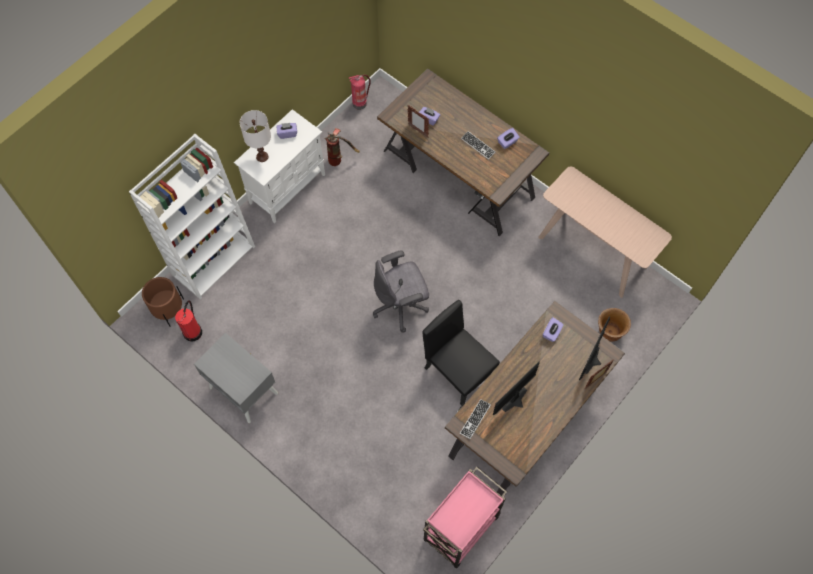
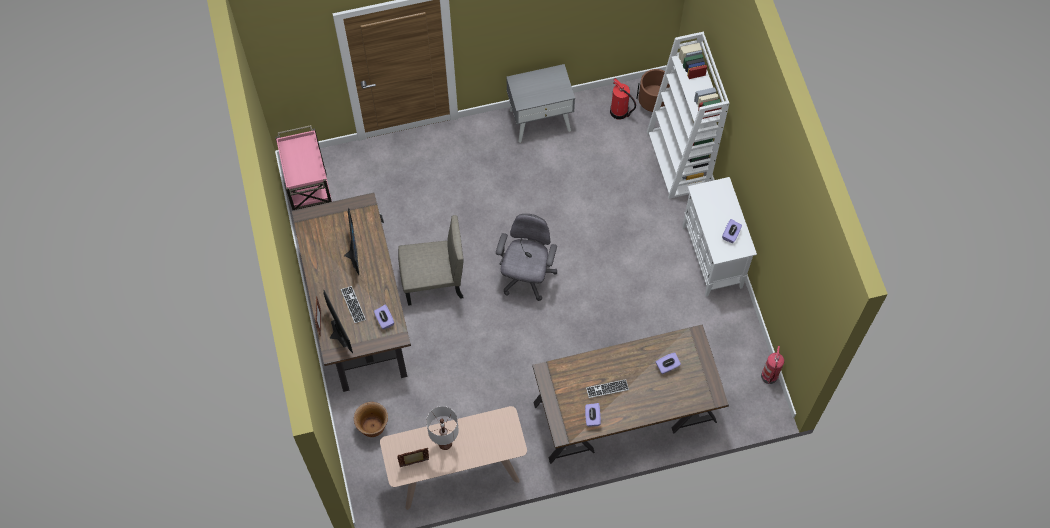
camera: 125 degrees right, 0 degrees up
white table lamp [240,110,271,162] -> white table lamp moved to [426,406,459,450]
fire extinguisher [325,128,360,166] -> none
picture frame [408,106,429,137] -> picture frame moved to [397,448,429,467]
black chair [423,300,500,406] -> beige chair [398,215,464,306]
keyboard [460,399,491,439] -> keyboard moved to [341,286,366,323]

